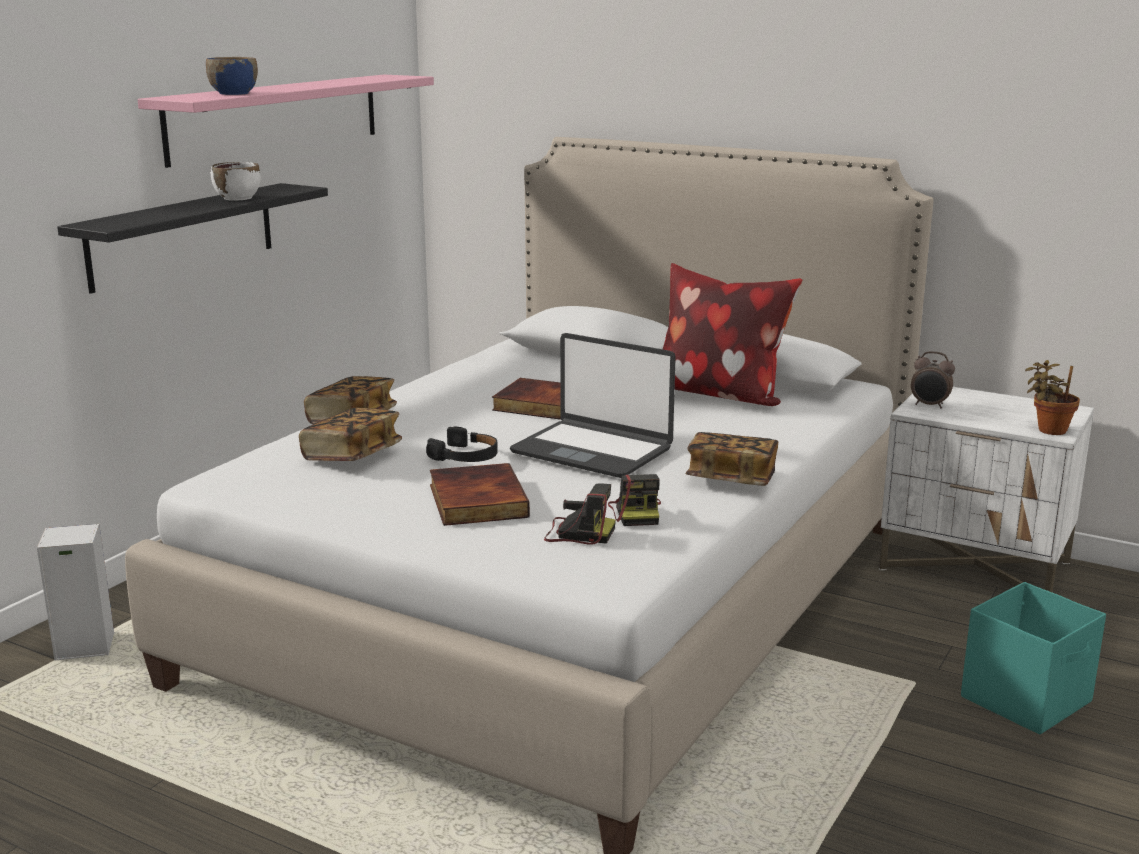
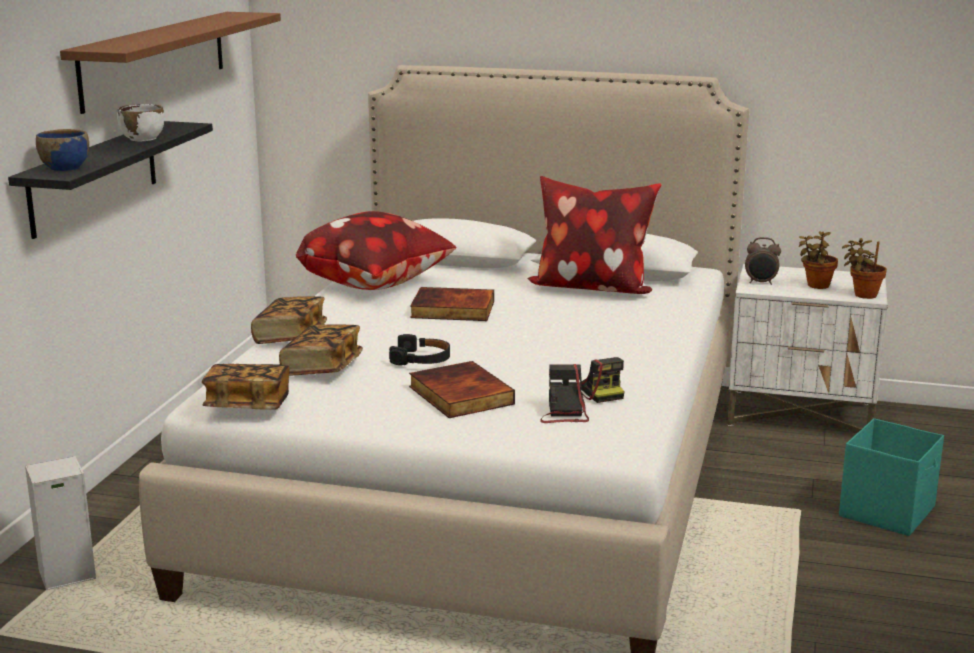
camera: 15 degrees left, 0 degrees up
pink shelf [138,75,434,168] -> brown shelf [60,12,281,114]
blue bowl [206,57,258,95] -> blue bowl moved to [36,129,89,171]
laptop [510,333,676,478] -> none
camera [544,484,616,545] -> camera turned 90 degrees counterclockwise [540,364,589,423]
book [686,432,779,486] -> book moved to [202,364,289,410]
none -> pillow [296,211,456,290]
none -> potted plant [799,231,838,289]

